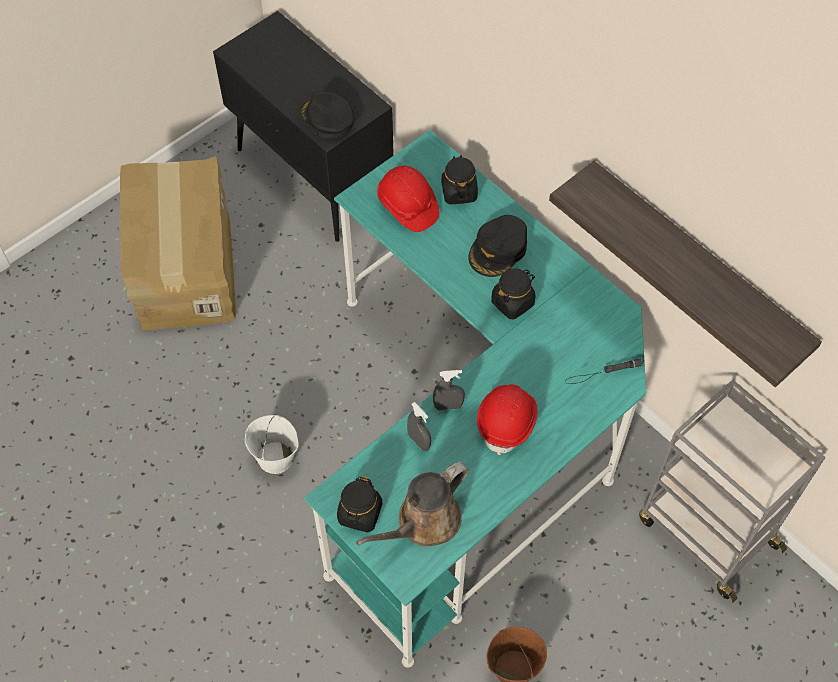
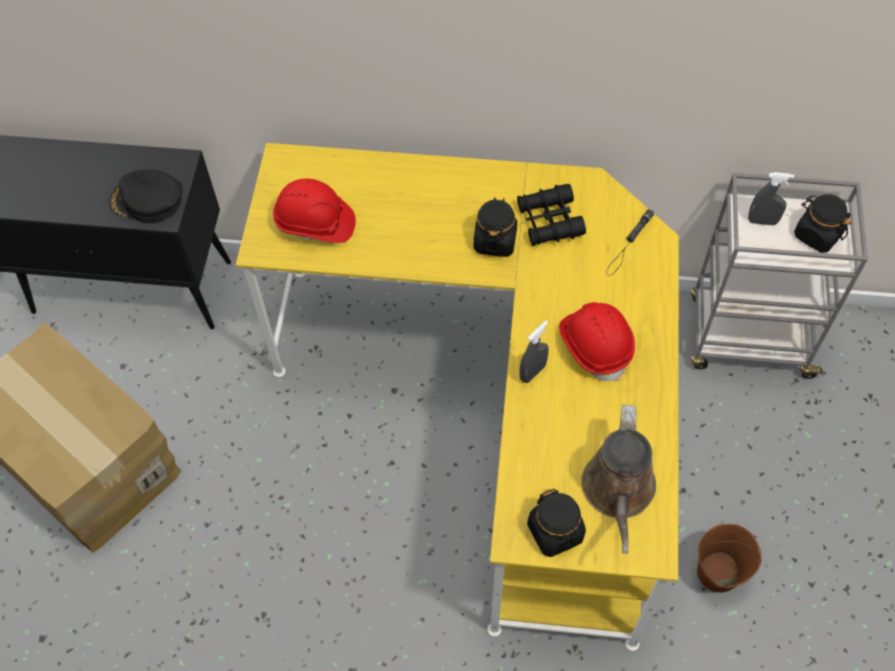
camera: 40 degrees left, 0 degrees up
white bucket [245,415,299,474] -> none
turquoise desk [304,130,646,668] -> yellow desk [236,143,679,651]
grey spray bottle [407,402,431,451] -> grey spray bottle moved to [748,172,794,225]
black jar [442,155,478,204] -> black jar moved to [794,194,851,253]
black cap [468,215,527,277] -> none
shelf [549,161,822,387] -> none
none -> black binoculars [517,184,586,246]

